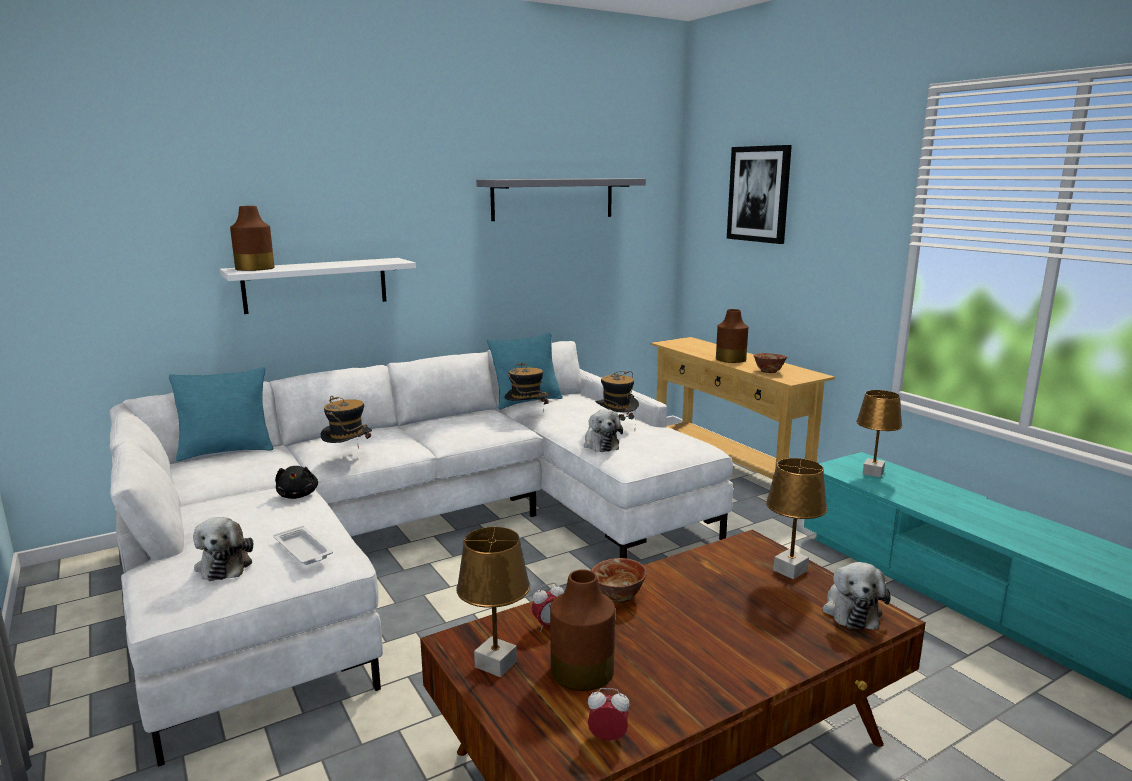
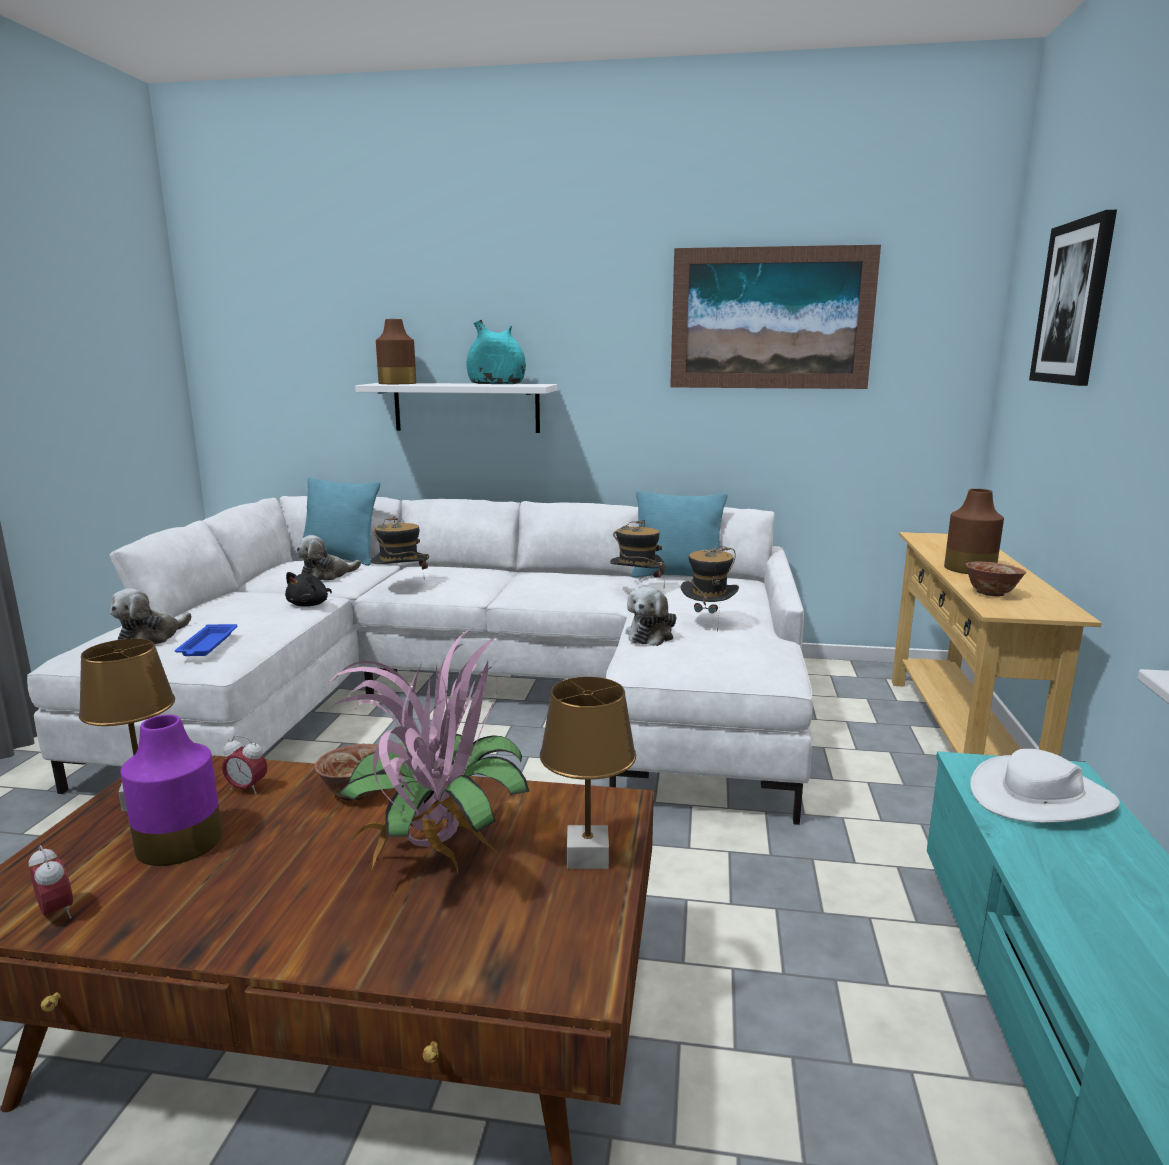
camera: 40 degrees right, 0 degrees up
white tray [273,526,333,565] -> blue tray [175,624,237,656]
grey shelf [476,178,646,221] -> picture [670,245,881,389]
brown vase [550,569,615,691] -> purple vase [121,714,223,866]
plush toy [822,562,891,630] -> plush toy moved to [296,535,361,581]
brown table lamp [856,390,902,478] -> white hat [970,749,1120,823]
none -> potted plant [325,629,530,874]
none -> turquoise vase [466,320,526,384]

